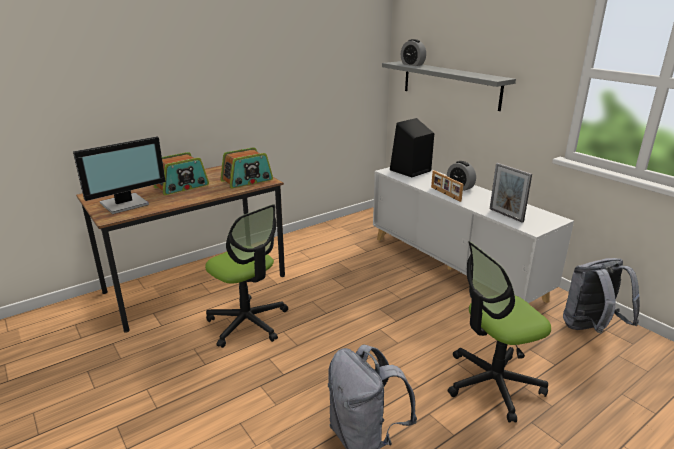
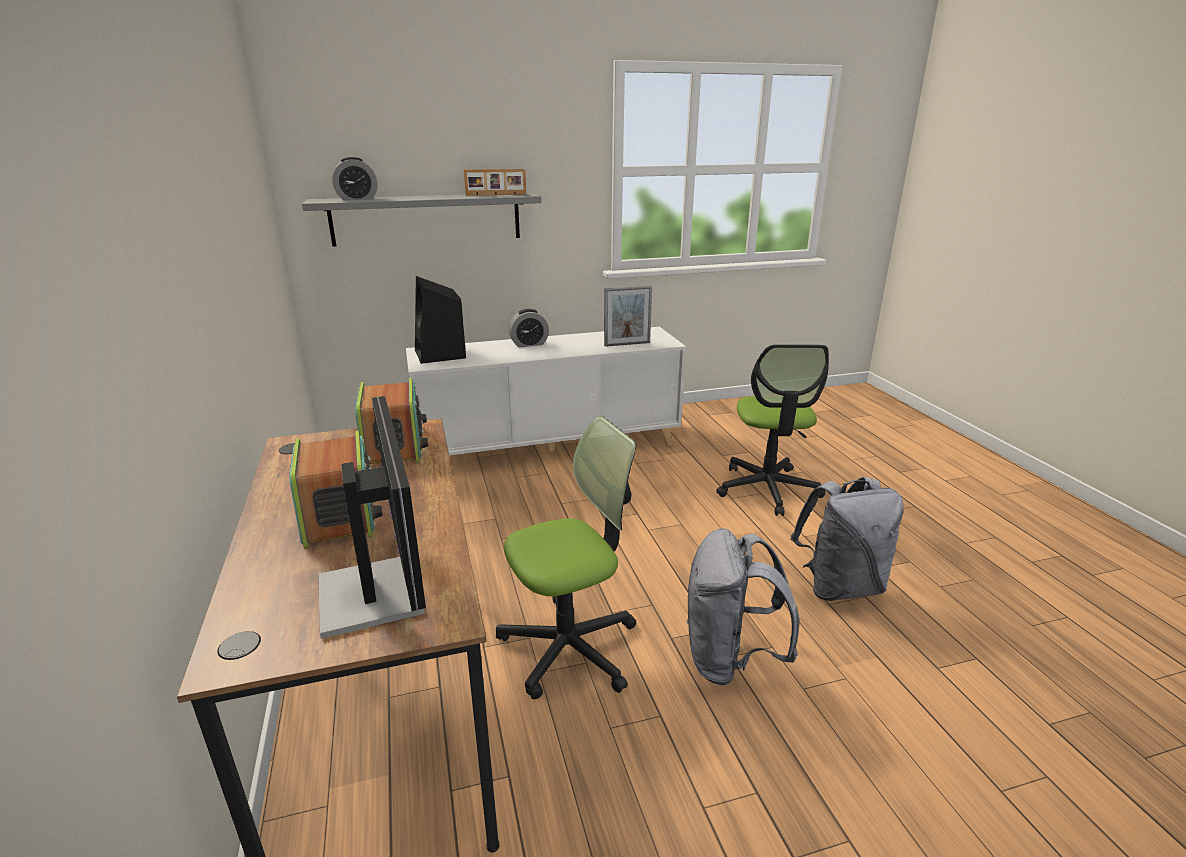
camera: 70 degrees left, 0 degrees up
picture frame [431,171,463,202] -> picture frame moved to [464,169,526,196]
grey backpack [563,258,640,333] -> grey backpack moved to [687,528,799,685]

